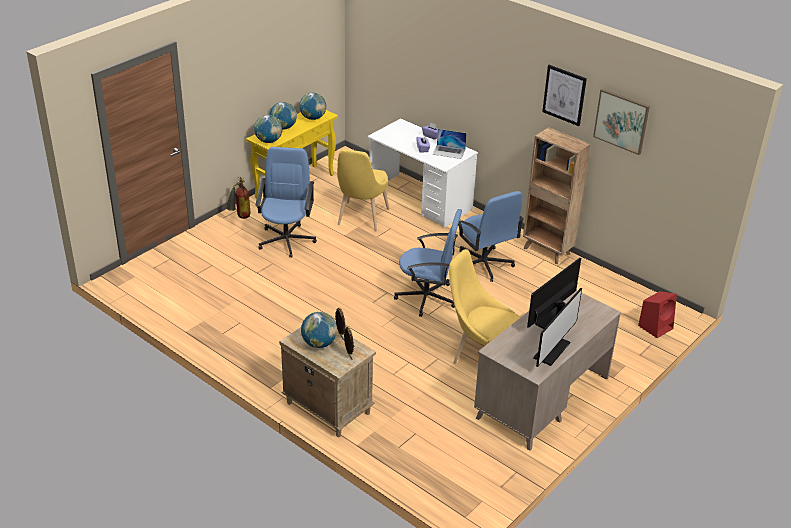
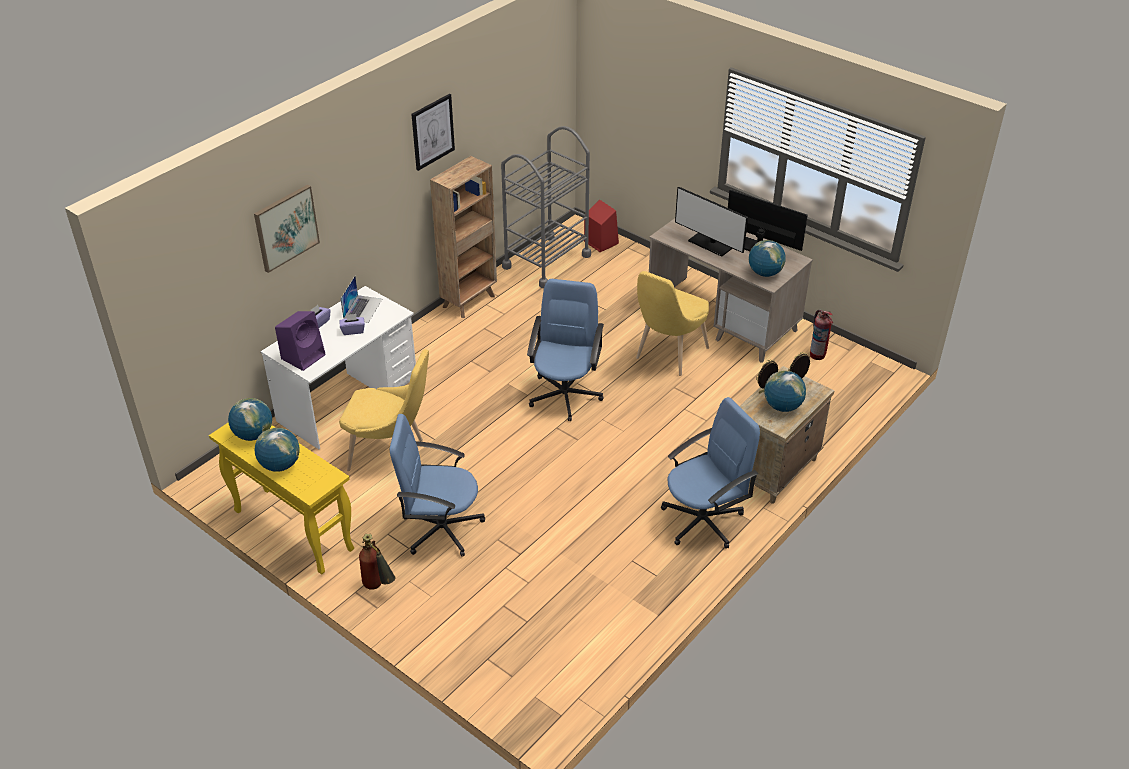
camera: 90 degrees left, 5 degrees up
globe [254,115,282,143] -> globe moved to [749,240,786,277]
blue office chair [458,191,524,282] -> blue office chair moved to [661,397,760,549]
picture [593,88,650,155] -> picture moved to [254,184,320,273]
none -> purple speaker [275,311,326,371]
none -> grey cart [501,126,591,288]
none -> fire extinguisher [810,309,833,360]

